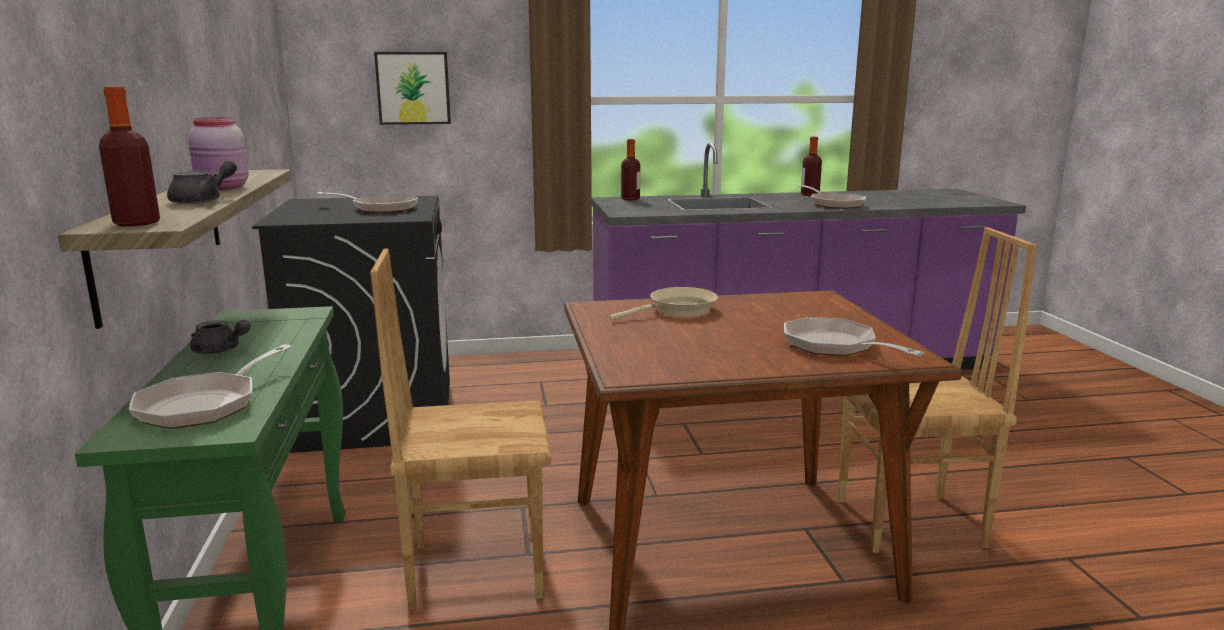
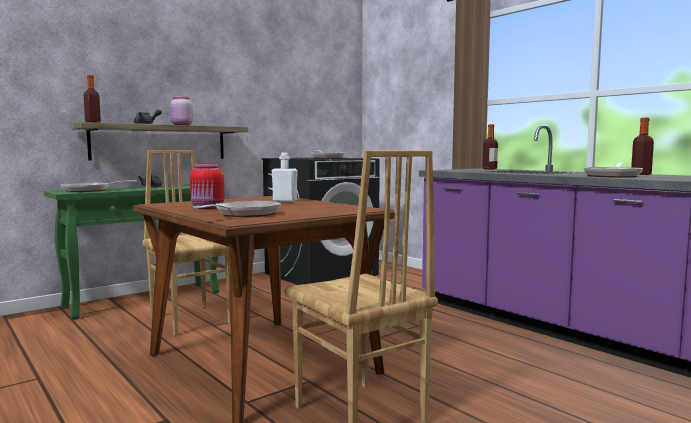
camera: 60 degrees right, 10 degrees down
picture [374,52,451,125] -> none
beige frying pan [609,287,718,320] -> white bottle [272,152,298,202]
none -> red jar [190,164,224,209]

